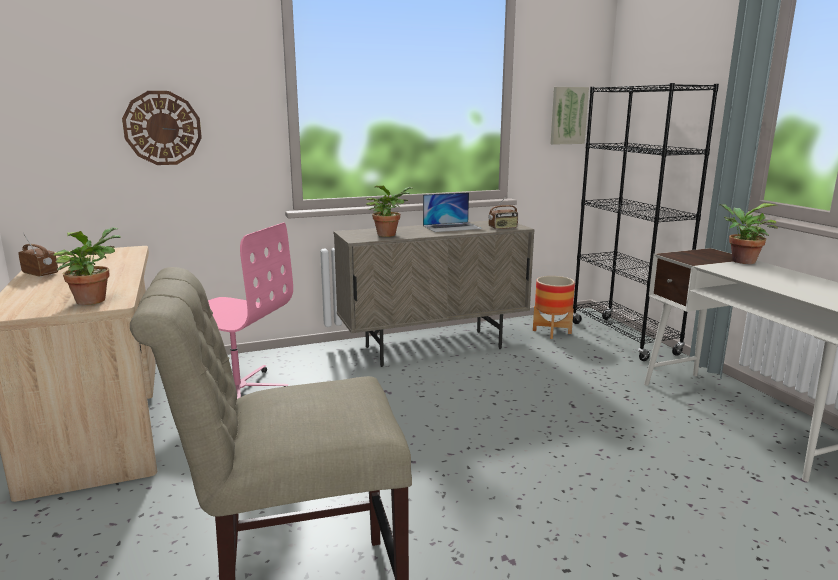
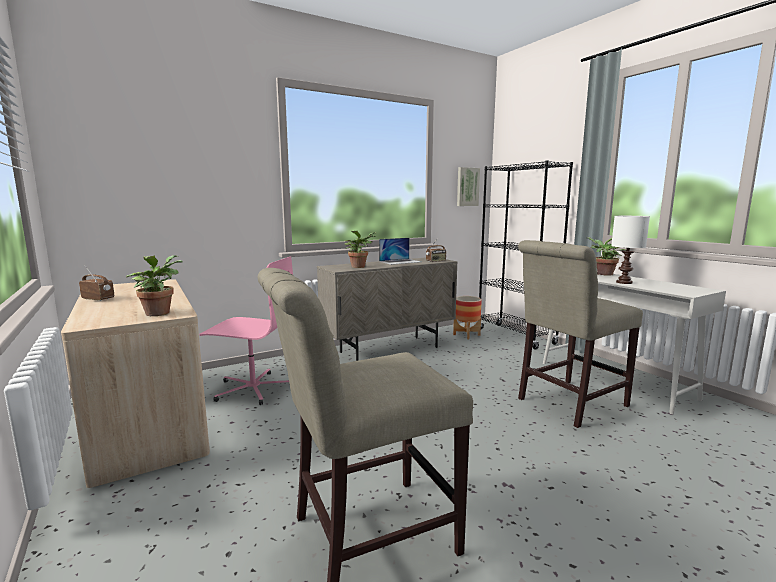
camera: 10 degrees left, 5 degrees down
wall clock [122,91,202,165] -> none
none -> beige chair [518,240,643,428]
none -> white table lamp [611,216,650,284]

